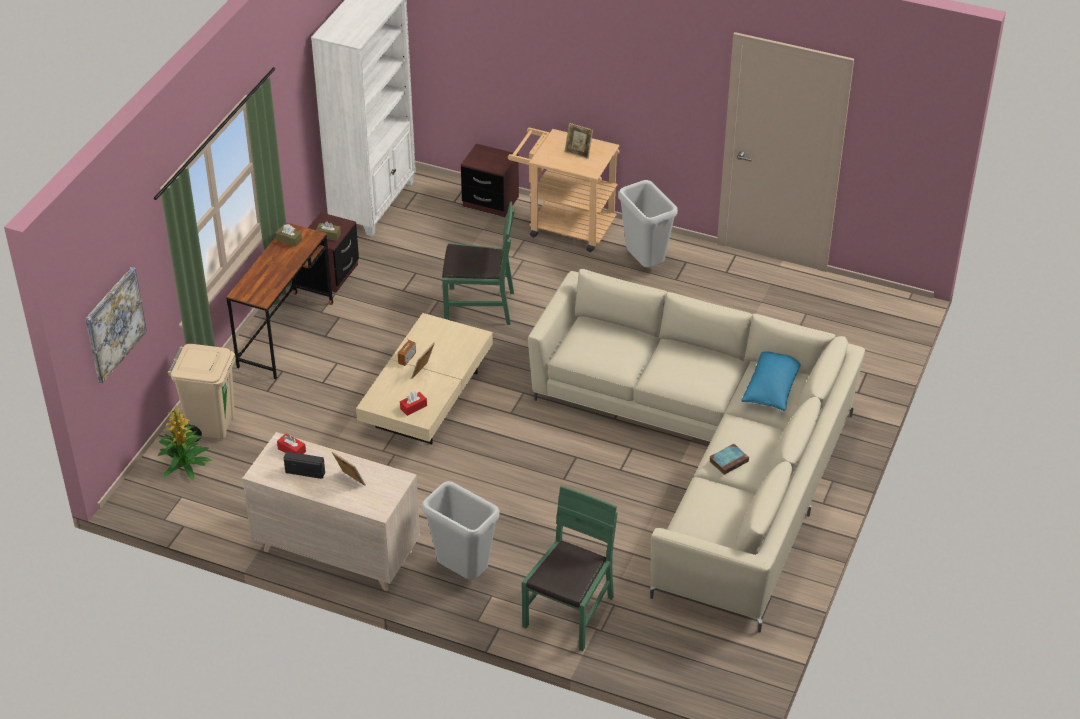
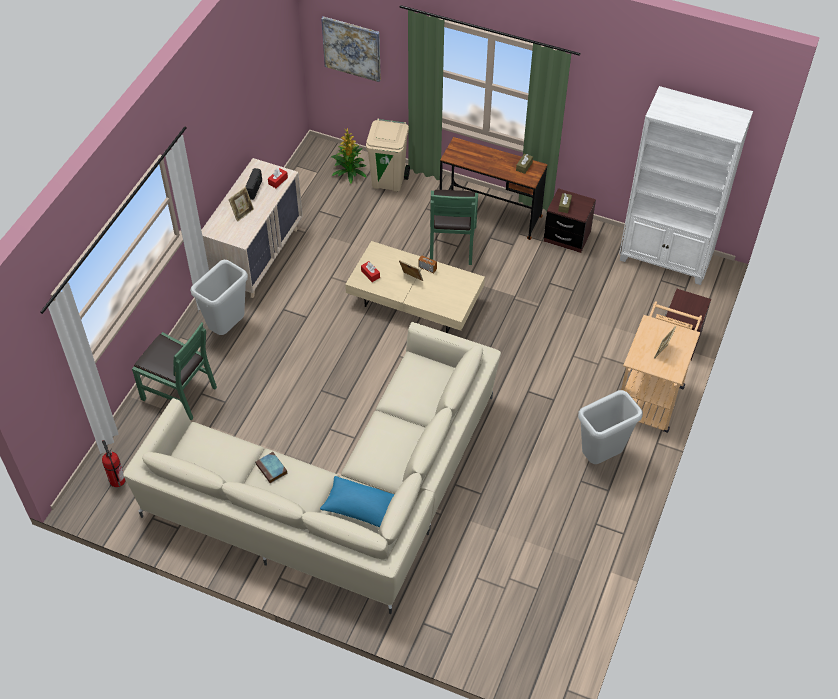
camera: 90 degrees right, 10 degrees up
green chair [442,202,514,325] -> green chair moved to [430,190,478,265]
none -> fire extinguisher [102,440,126,487]

